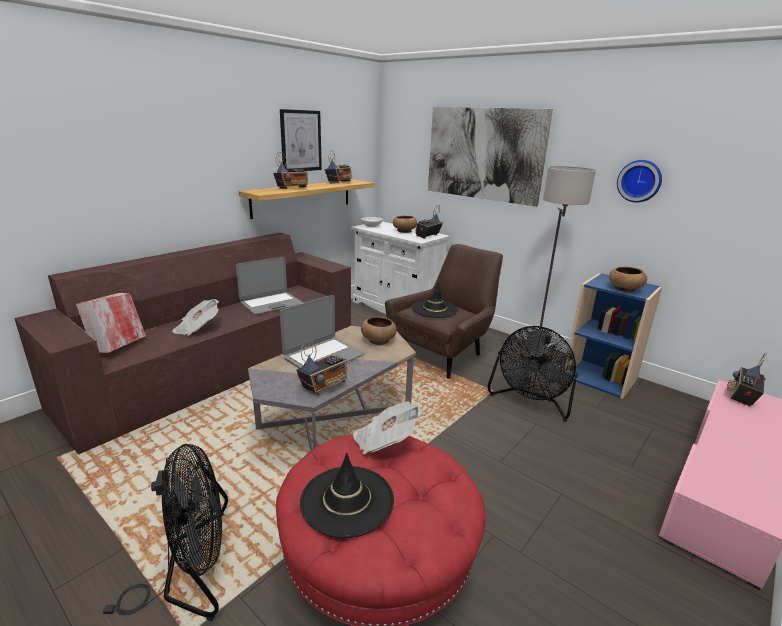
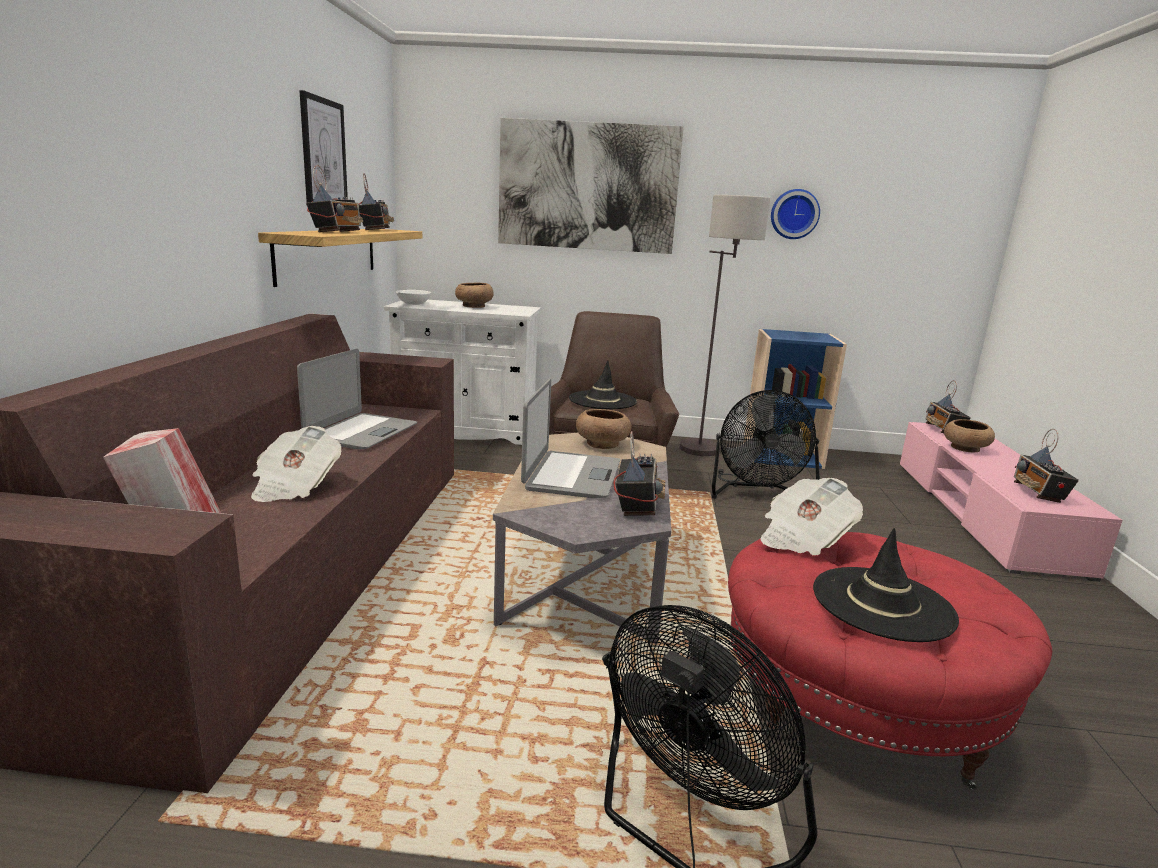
camera: 35 degrees left, 5 degrees down
radio [415,205,443,239] -> radio moved to [1014,429,1079,503]
brown bowl [609,267,647,292] -> brown bowl moved to [944,419,995,452]

